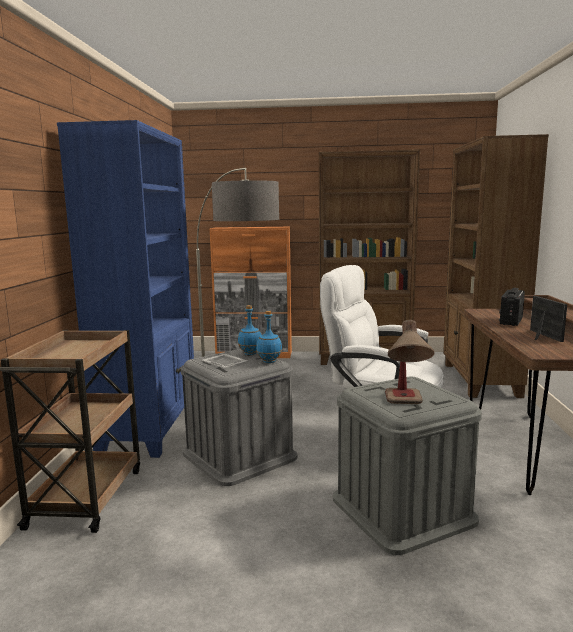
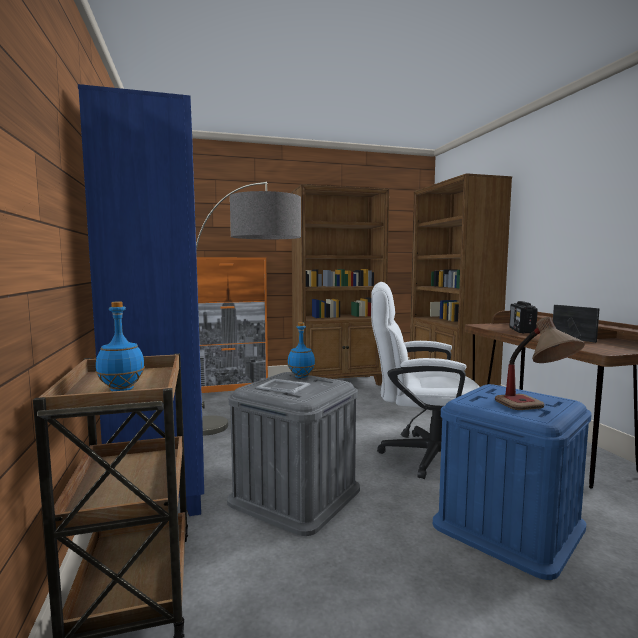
camera: 20 degrees left, 5 degrees down
blue bottle [256,311,282,363] -> blue bottle moved to [96,302,145,391]
grey storage box [333,377,482,555] -> blue storage box [433,384,592,580]

